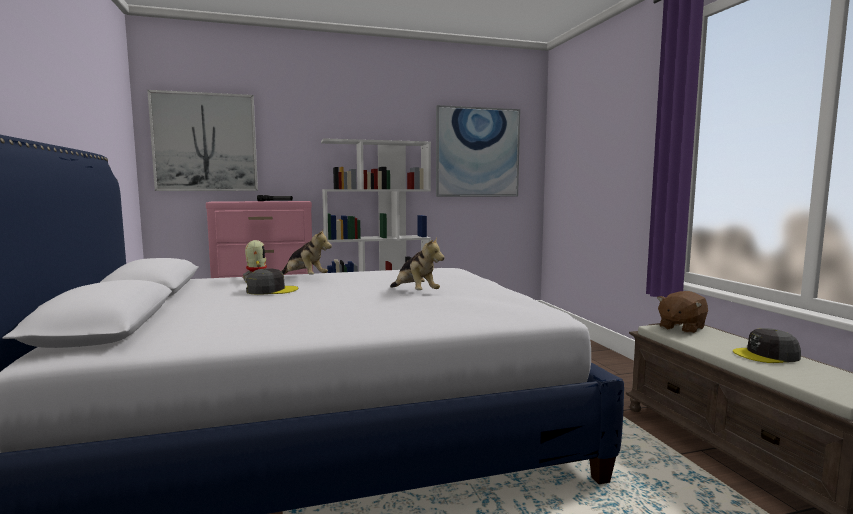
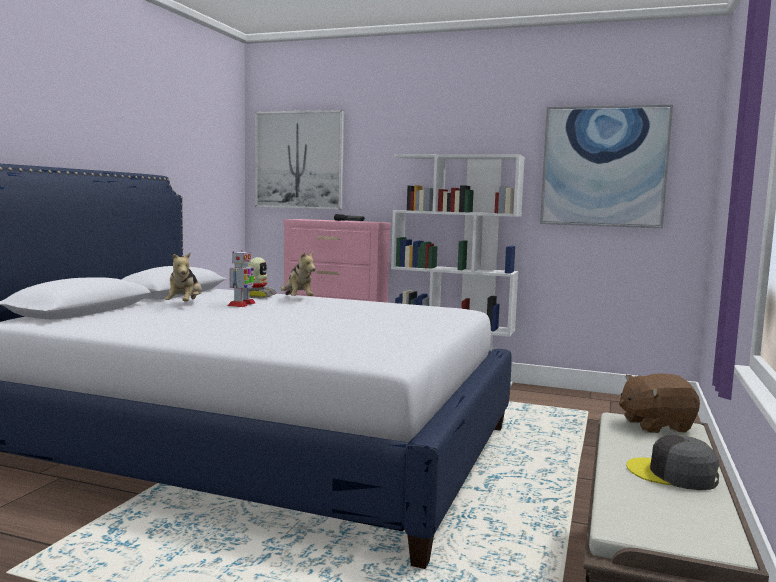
camera: 35 degrees right, 0 degrees up
grey cap [246,268,299,295] -> toy robot [228,250,255,307]
plush toy [390,237,445,290] -> plush toy moved to [165,252,202,301]

